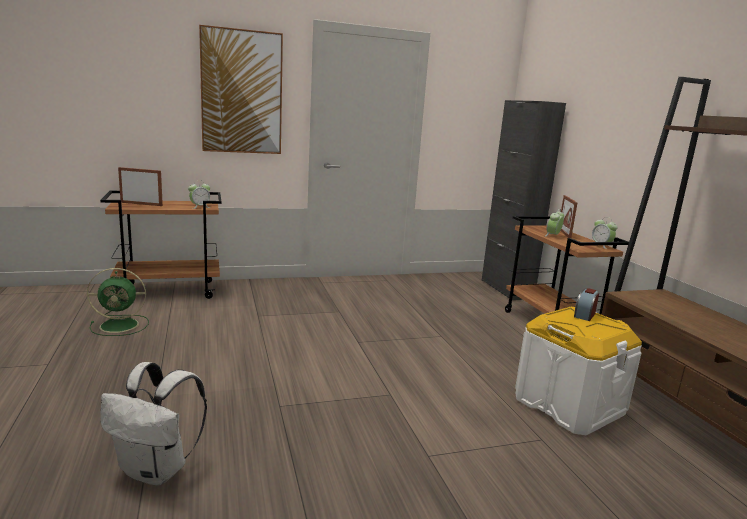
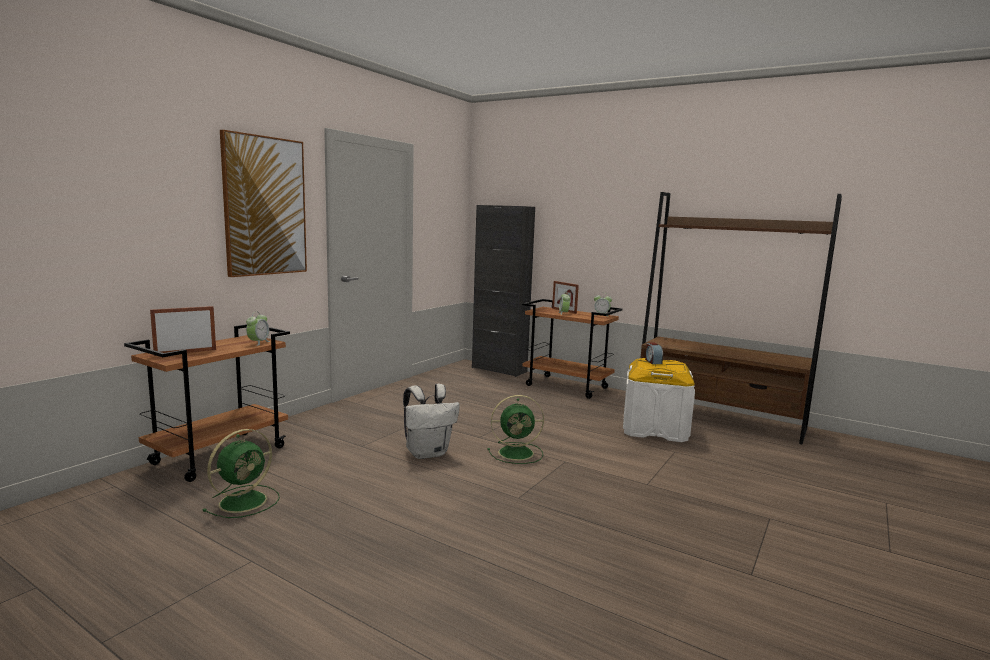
camera: 40 degrees left, 5 degrees down
white backpack [101,362,207,486] -> white backpack moved to [403,384,460,459]
none -> green fan [487,395,544,464]

